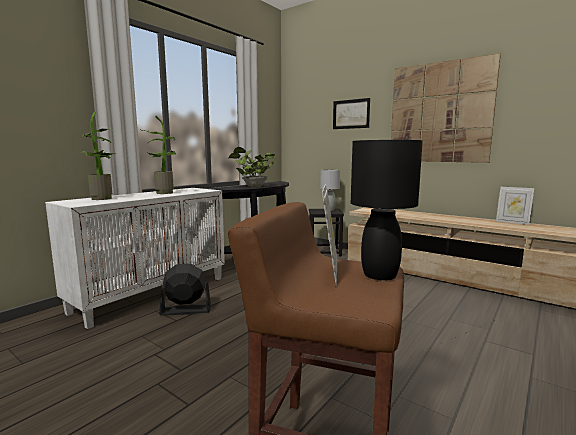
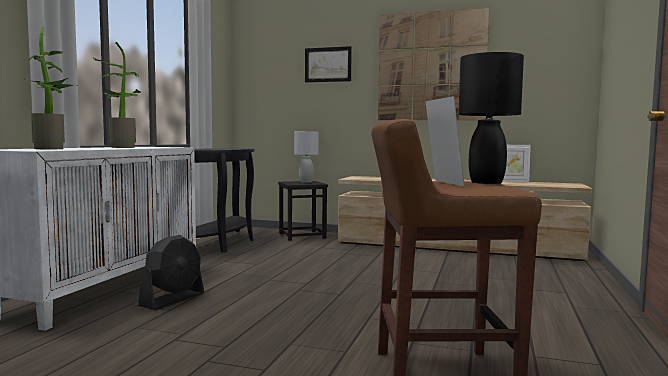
camera: 20 degrees left, 5 degrees down
black fan [159,264,211,316] -> black fan turned 150 degrees clockwise [138,235,204,310]
potted plant [228,147,276,187] -> none

